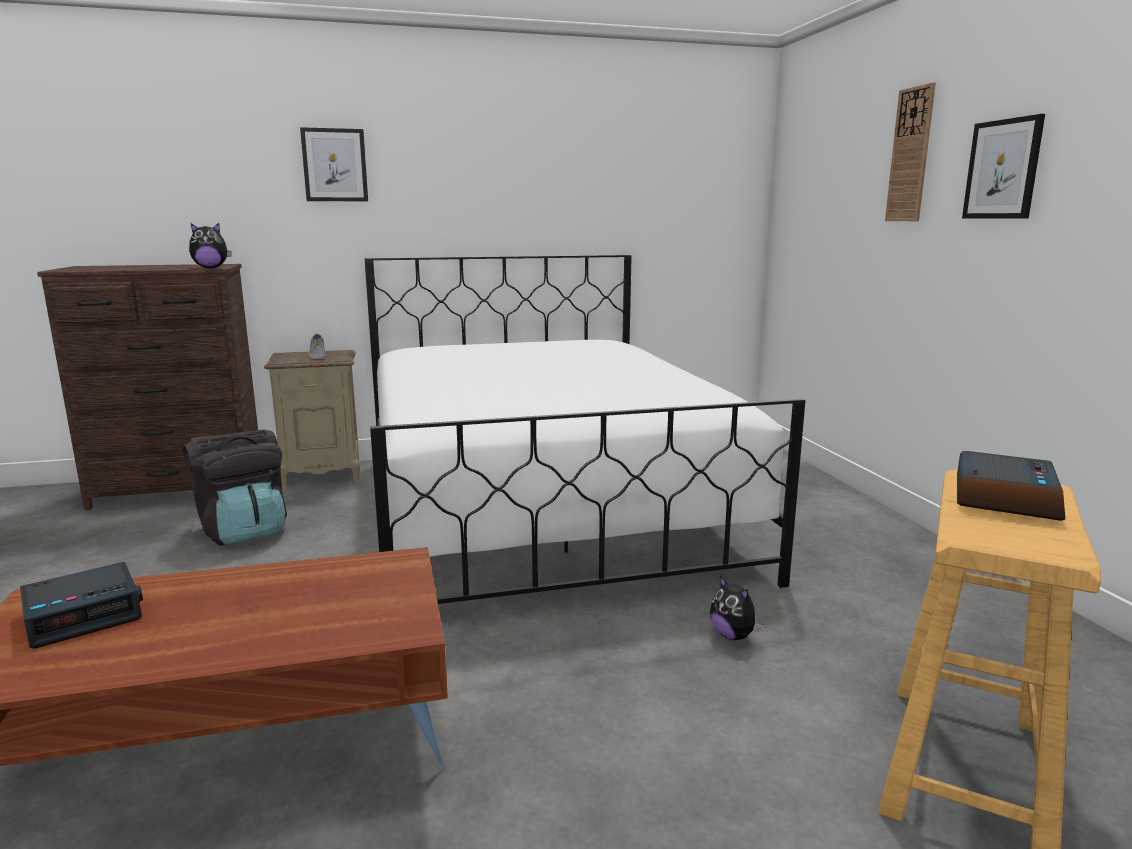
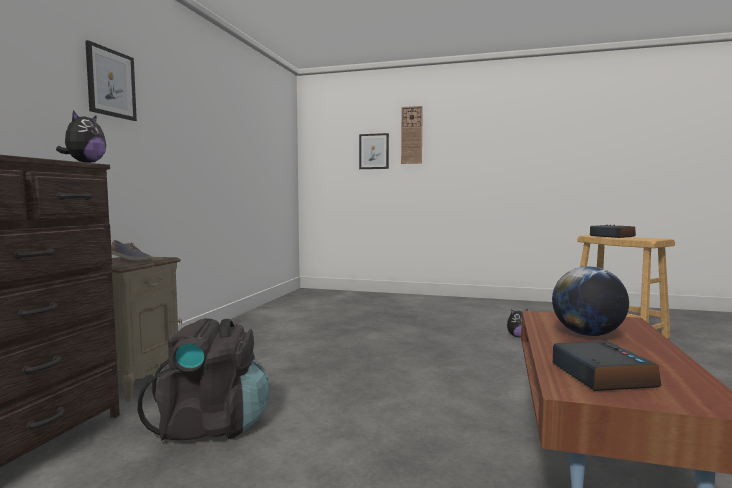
camera: 60 degrees left, 10 degrees down
white bed [365,255,805,604] -> none
picture [962,114,1045,219] -> picture moved to [359,133,389,169]
none -> globe [552,266,629,336]

